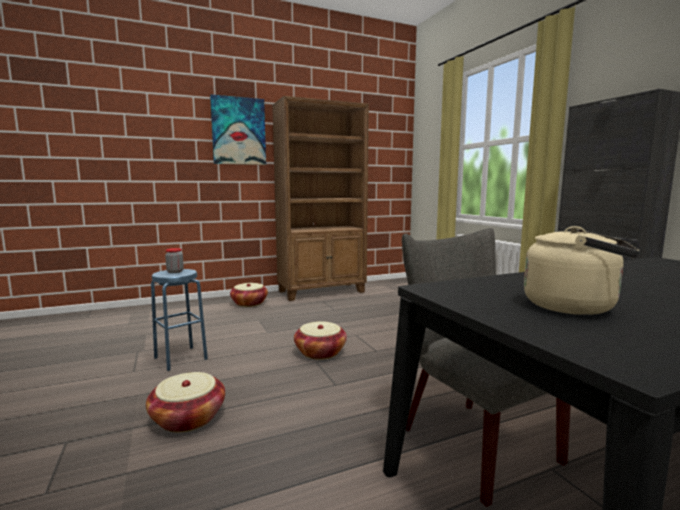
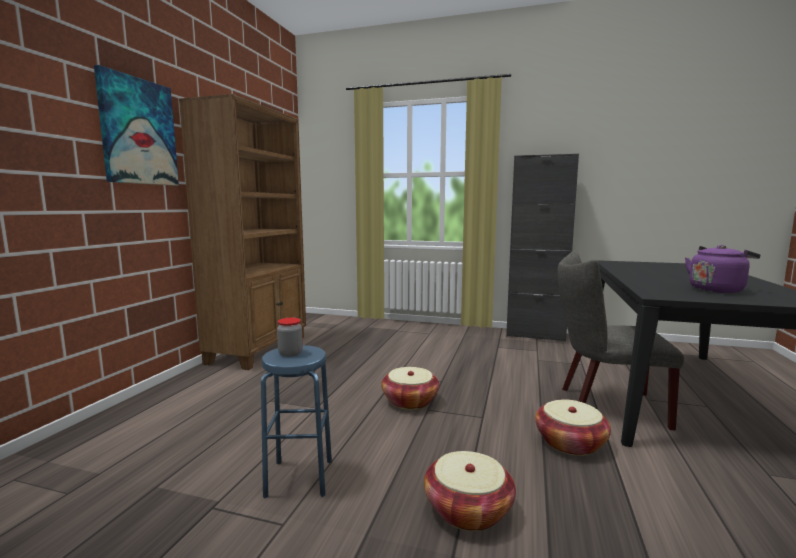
camera: 50 degrees left, 0 degrees up
basket [230,283,268,307] -> basket moved to [535,399,611,456]
beige kettle [524,226,640,315] -> purple kettle [685,245,760,293]

